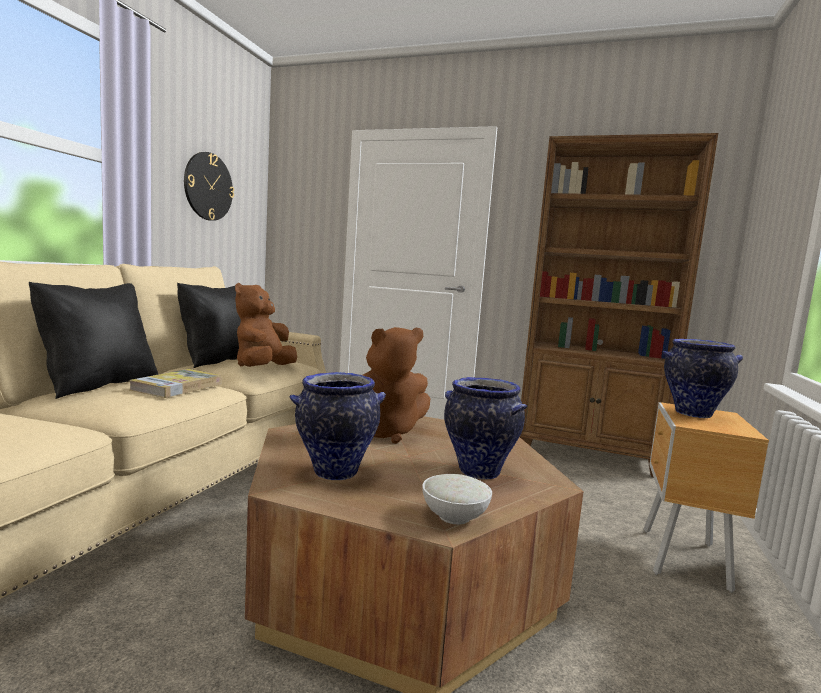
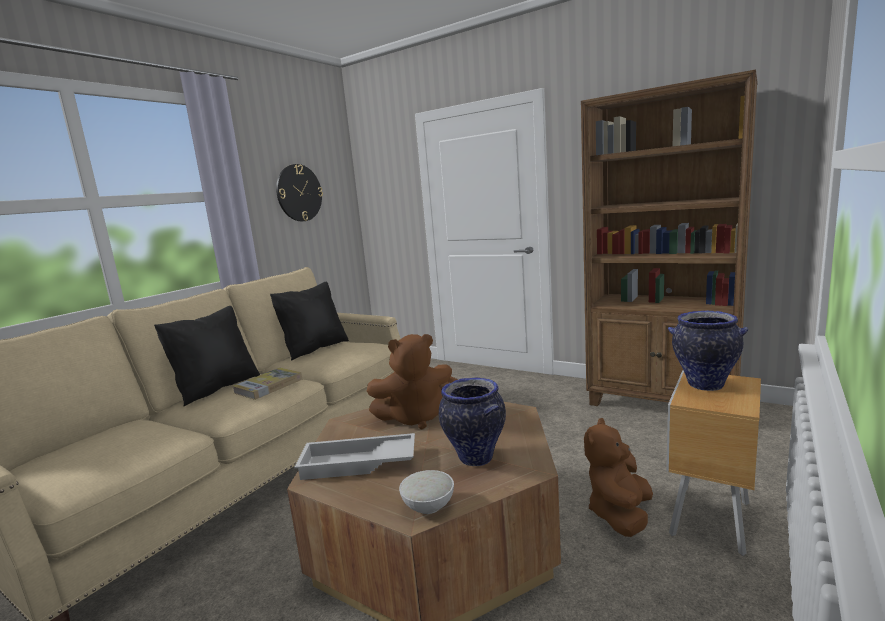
camera: 15 degrees right, 5 degrees up
brown plush toy [235,283,297,367] -> brown plush toy moved to [584,418,653,537]
vase [290,372,386,480] -> white tray [295,433,415,480]

